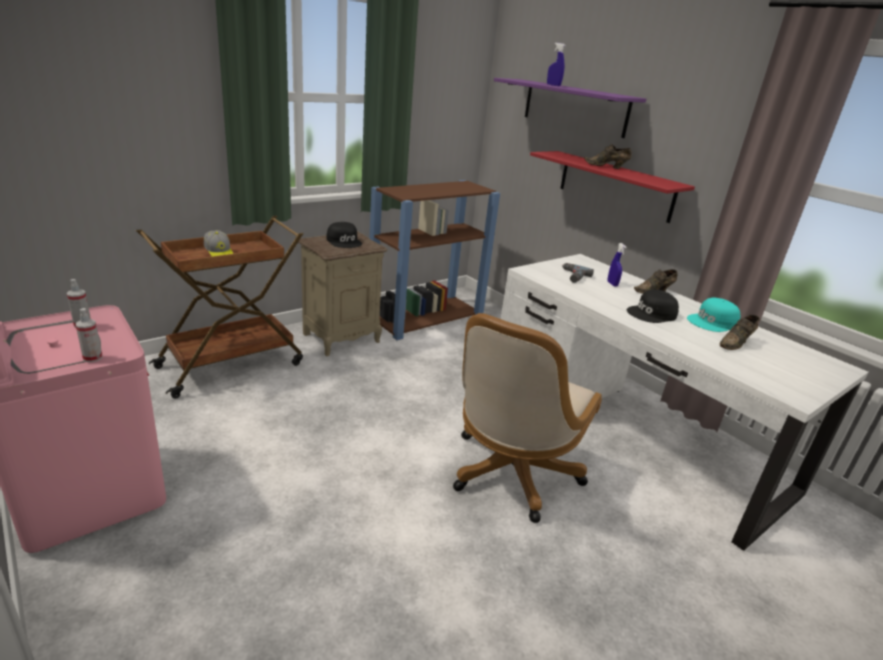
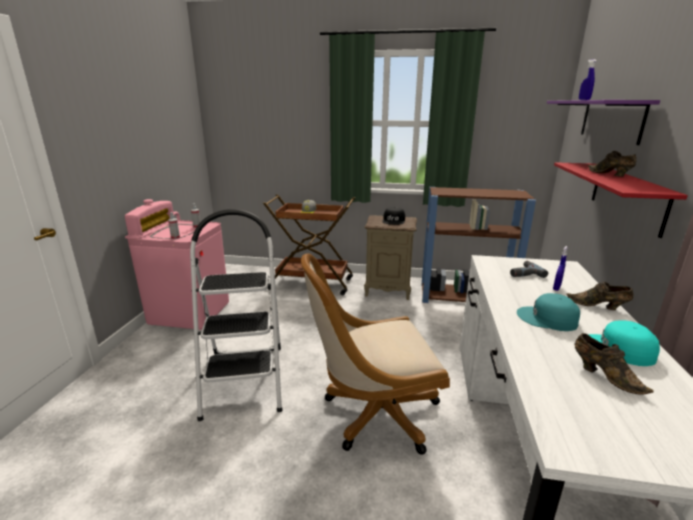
camera: 50 degrees right, 5 degrees down
black cap [627,289,679,323] -> turquoise cap [517,293,580,331]
brown shoe [720,315,760,350] -> brown shoe turned 135 degrees counterclockwise [574,333,654,395]
none -> step ladder [190,209,282,421]

